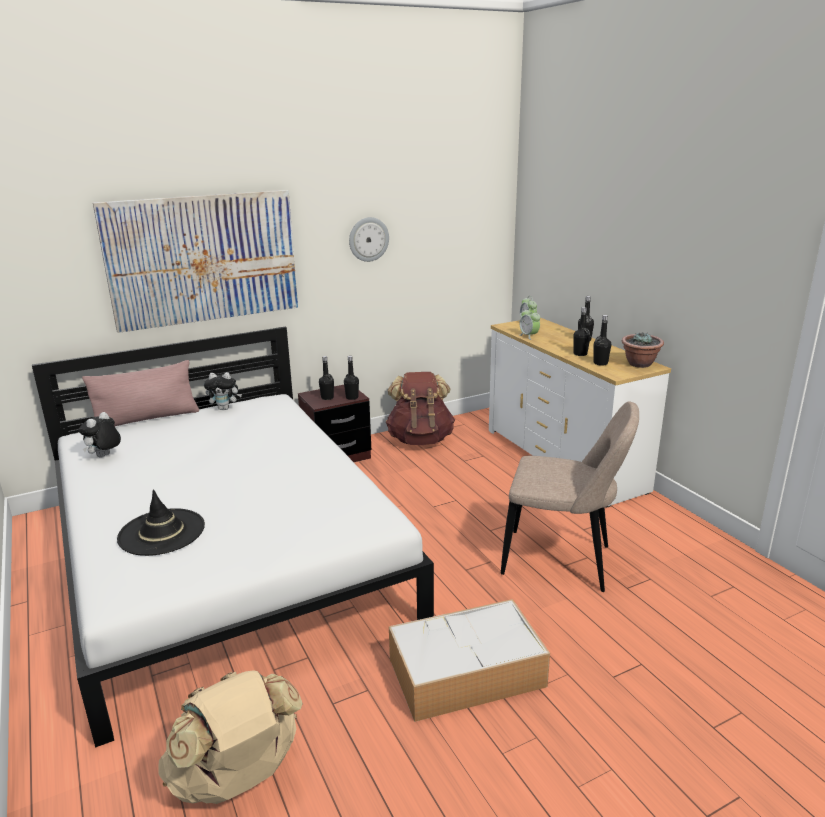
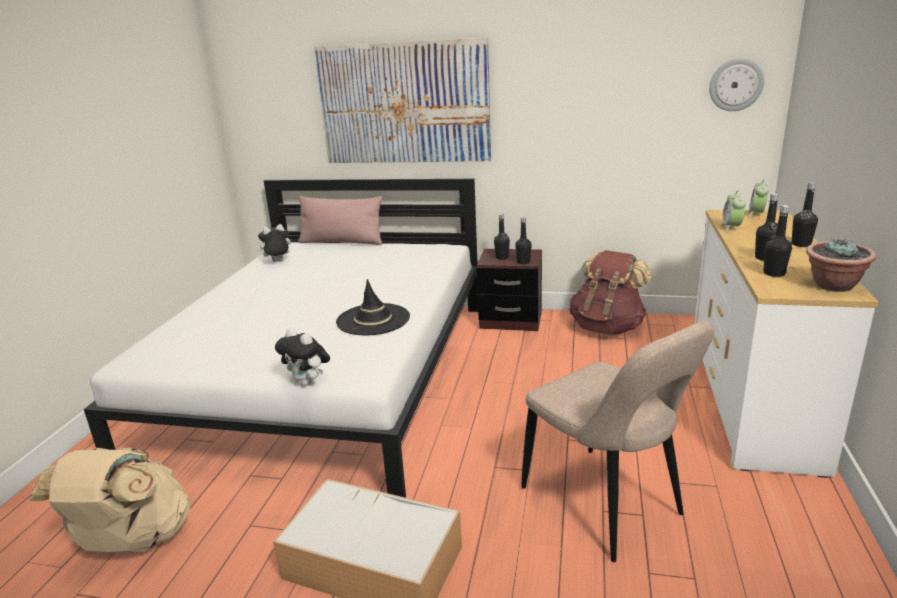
camera: 40 degrees right, 0 degrees up
black hat [117,489,205,556] -> black hat moved to [336,279,410,335]
plush toy [204,372,242,410] -> plush toy moved to [275,328,330,386]
wall clock [349,217,389,262] -> wall clock moved to [709,58,764,111]

